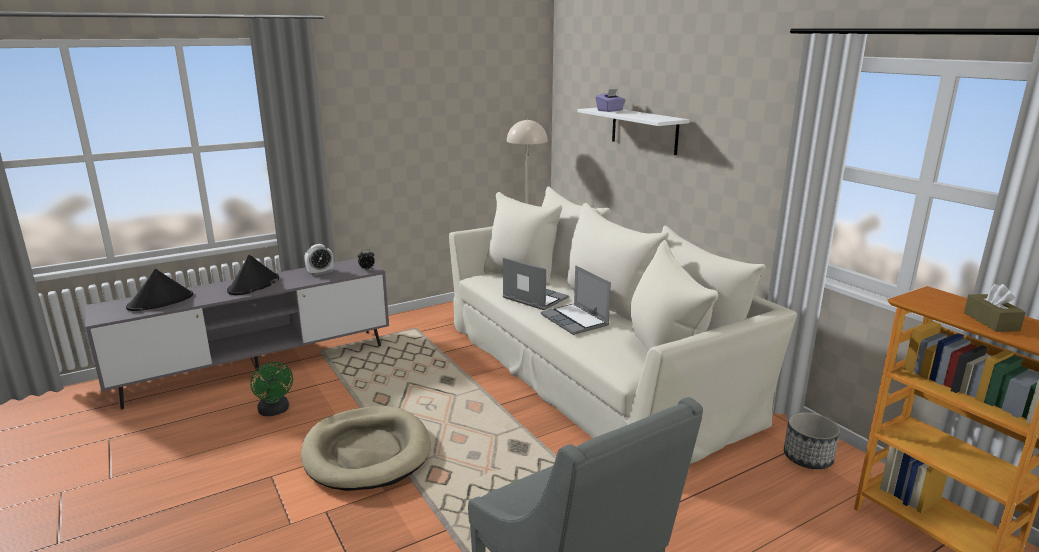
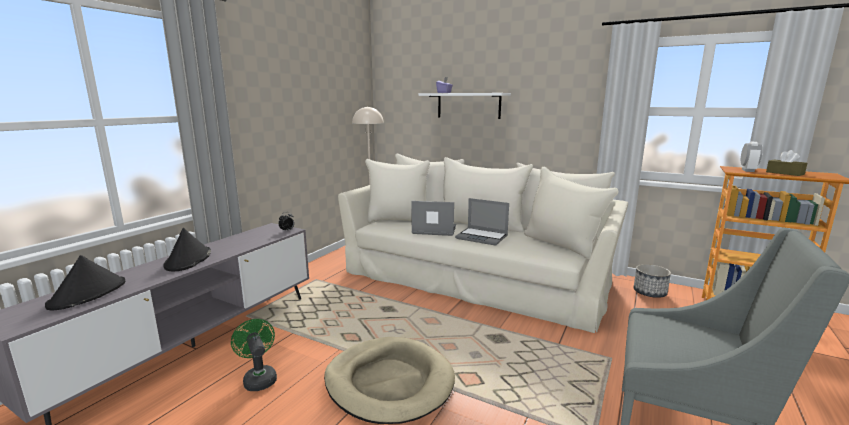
camera: 30 degrees left, 5 degrees down
green fan [250,362,293,416] -> green fan turned 150 degrees counterclockwise [231,319,277,391]
alarm clock [304,244,334,276] -> alarm clock moved to [741,142,763,172]

